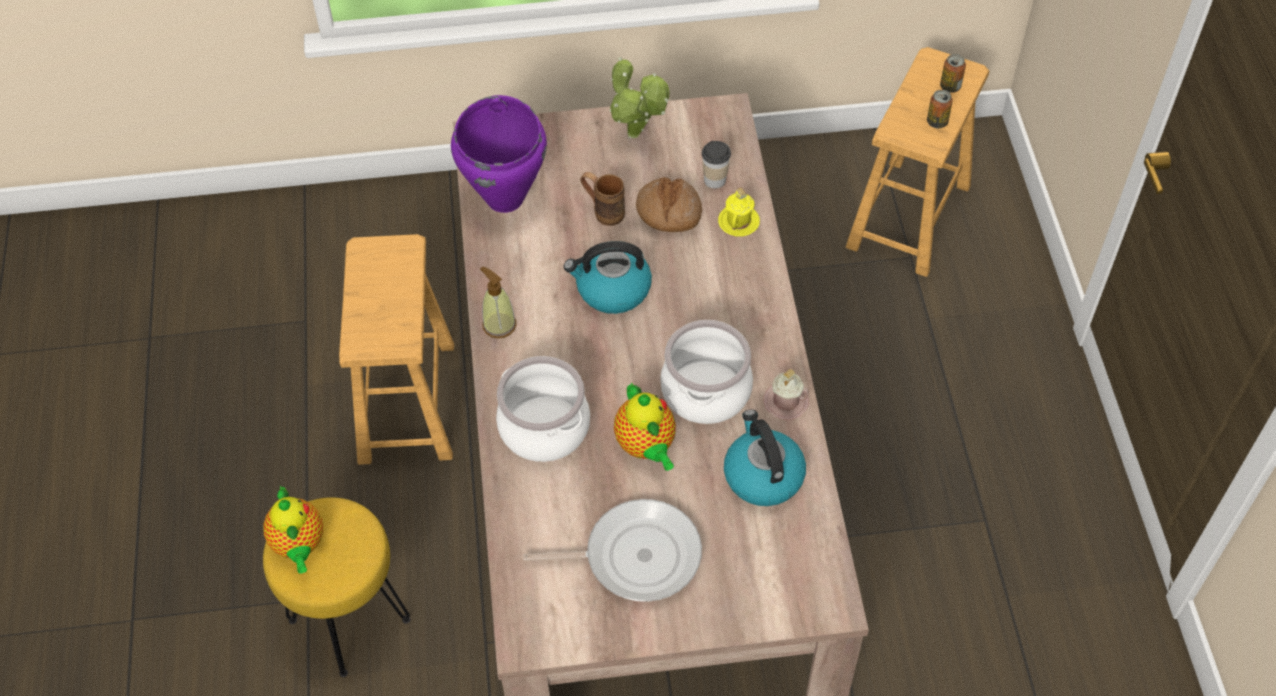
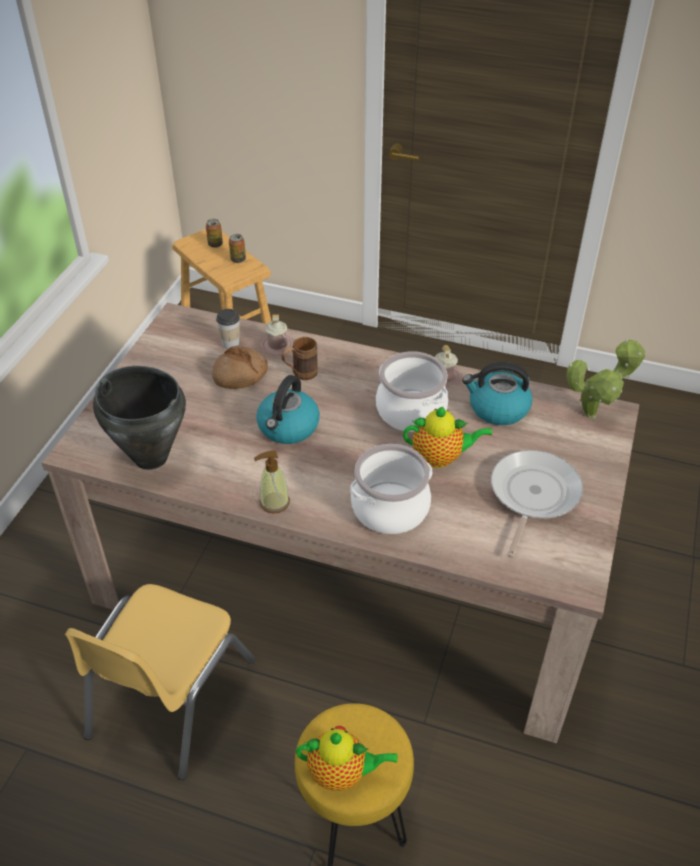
camera: 65 degrees left, 10 degrees down
brown stool [339,234,454,465] -> yellow chair [65,584,256,780]
purple cooking pot [451,95,547,213] -> black cooking pot [93,366,186,470]
brown mug [580,172,625,226] -> brown mug moved to [281,337,318,380]
potted plant [609,57,670,138] -> potted plant moved to [566,339,645,419]
yellow mug [718,188,760,236] -> pink mug [261,314,293,354]

